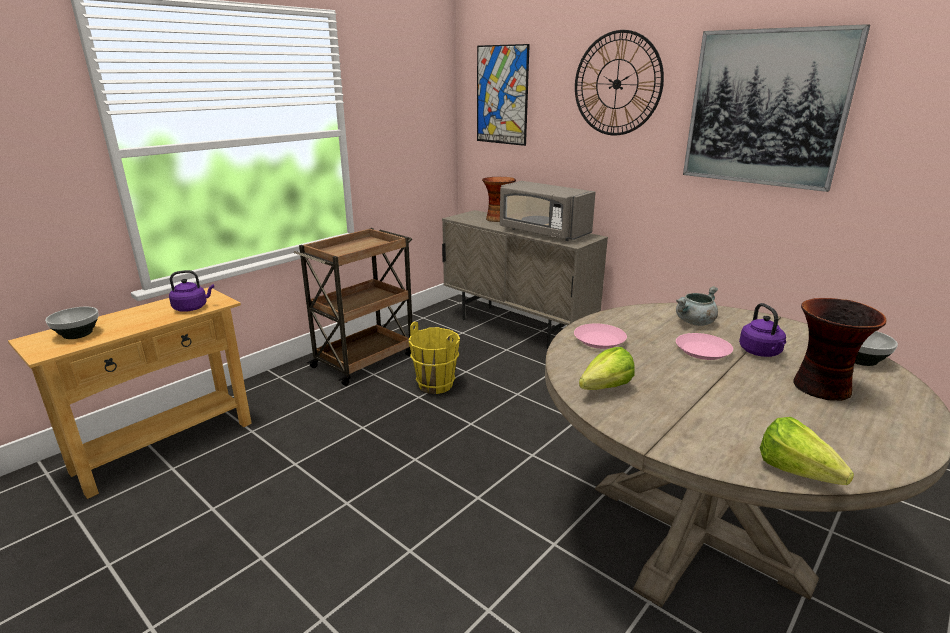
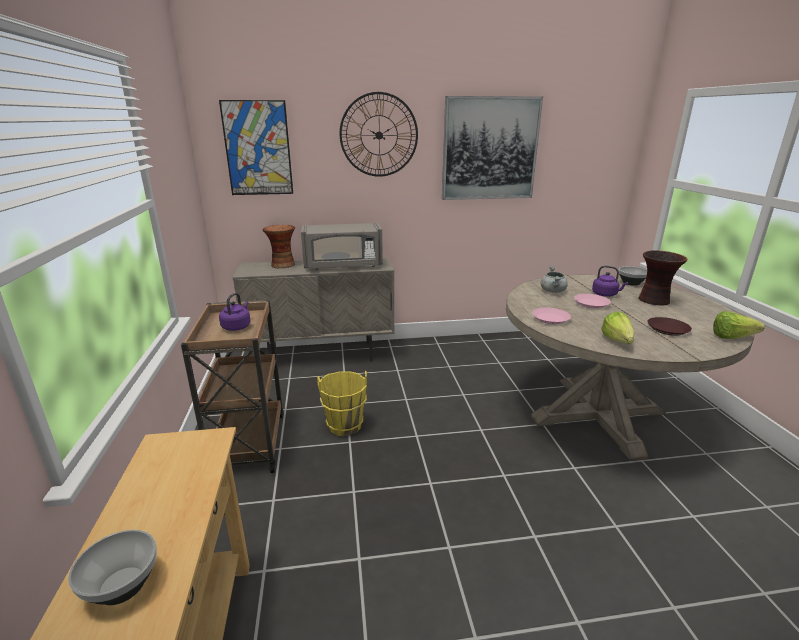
camera: 50 degrees left, 0 degrees up
purple kettle [169,270,214,312] -> purple kettle moved to [219,293,250,331]
none -> brown plate [647,317,692,336]

